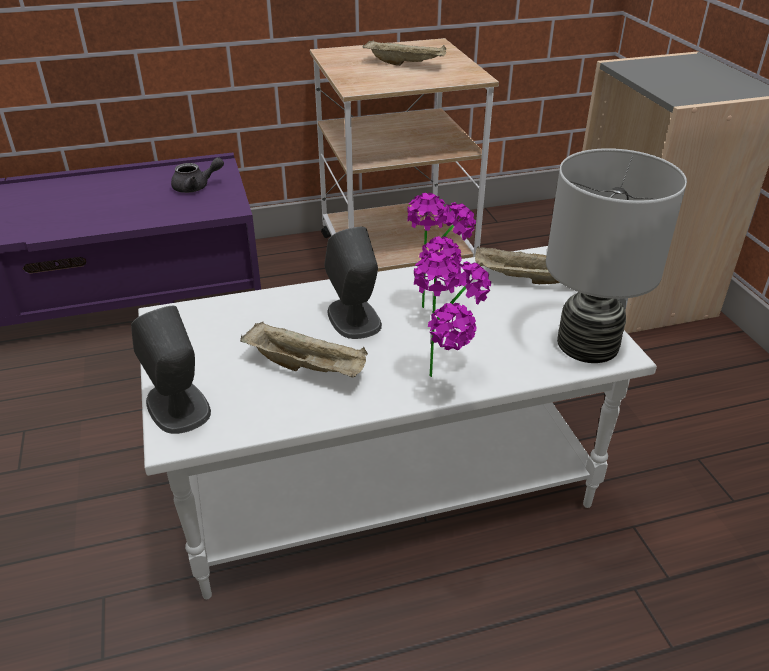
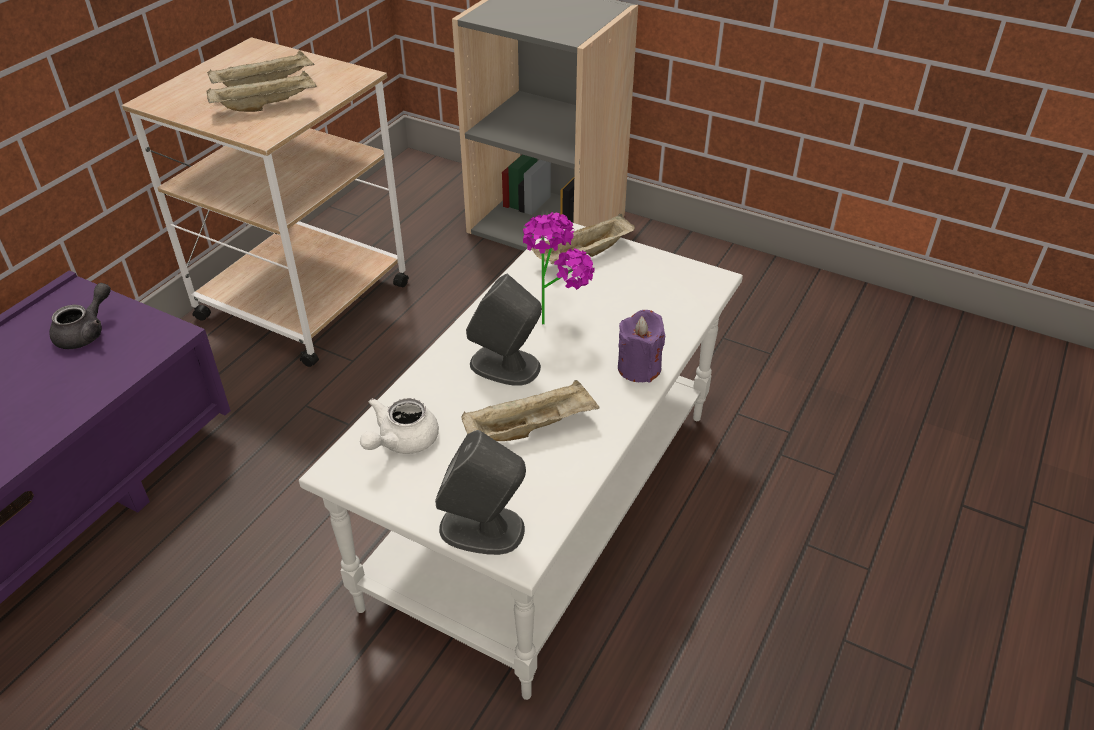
camera: 45 degrees left, 5 degrees up
potted plant [414,253,491,377] -> purple candle [618,310,665,383]
grey table lamp [546,148,687,363] -> none
none -> beige tray [206,71,317,112]
none -> white teapot [360,398,439,454]

